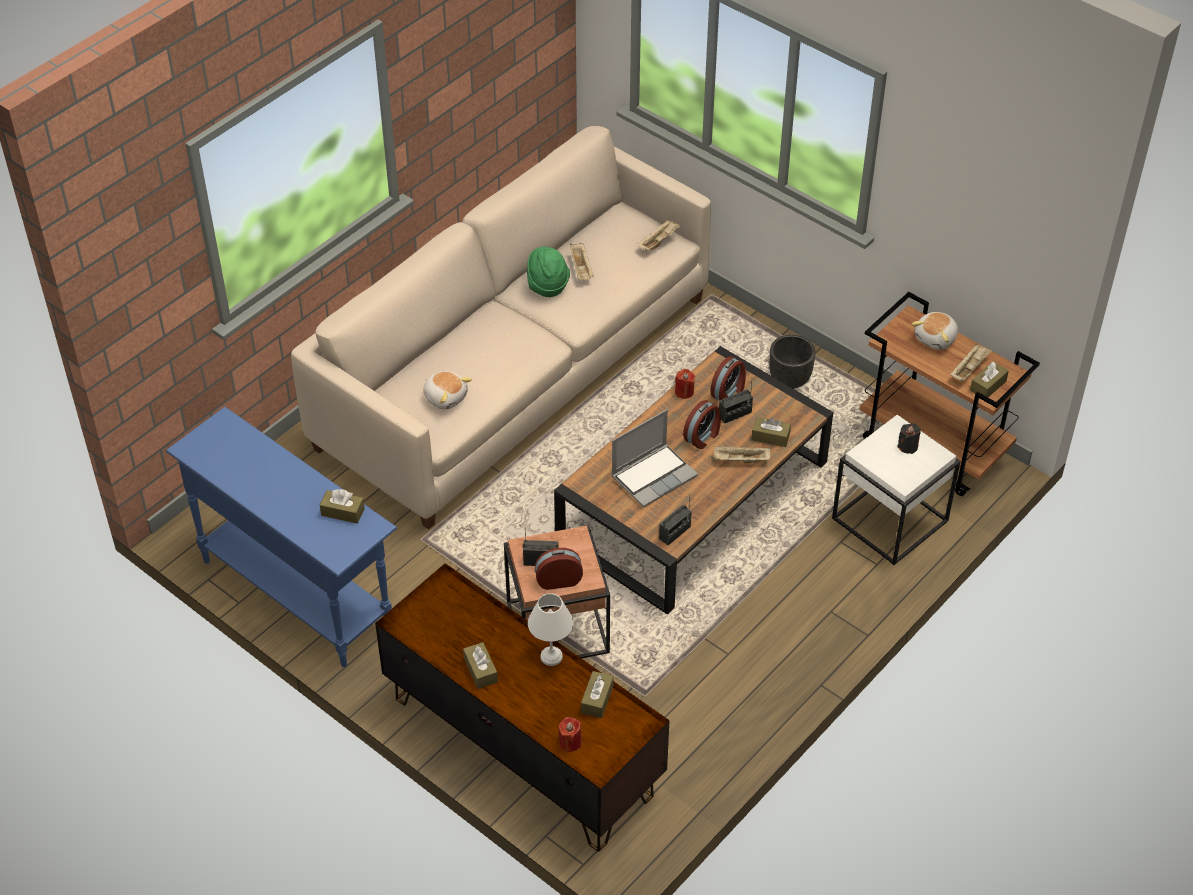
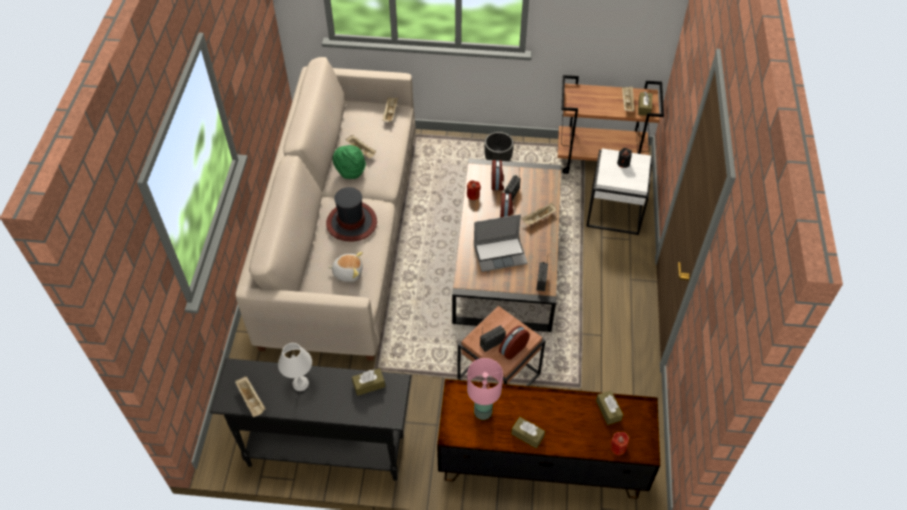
camera: 35 degrees left, 5 degrees up
blue console table [166,407,397,667] -> black console table [210,358,411,481]
white table lamp [528,593,574,666] -> white table lamp moved to [278,343,312,391]
laptop [611,409,698,507] -> laptop turned 60 degrees clockwise [474,214,528,272]
brown tissue box [751,417,791,447] -> none
plush toy [912,312,958,350] -> none
none -> beige tray [235,376,266,417]
none -> hat [326,187,377,241]
none -> pink table lamp [467,358,503,420]

